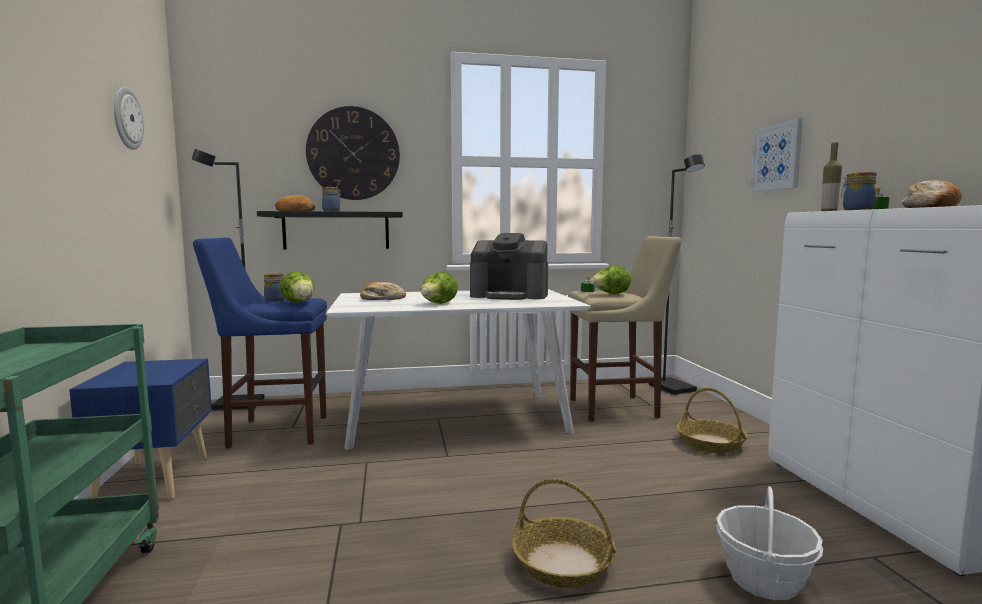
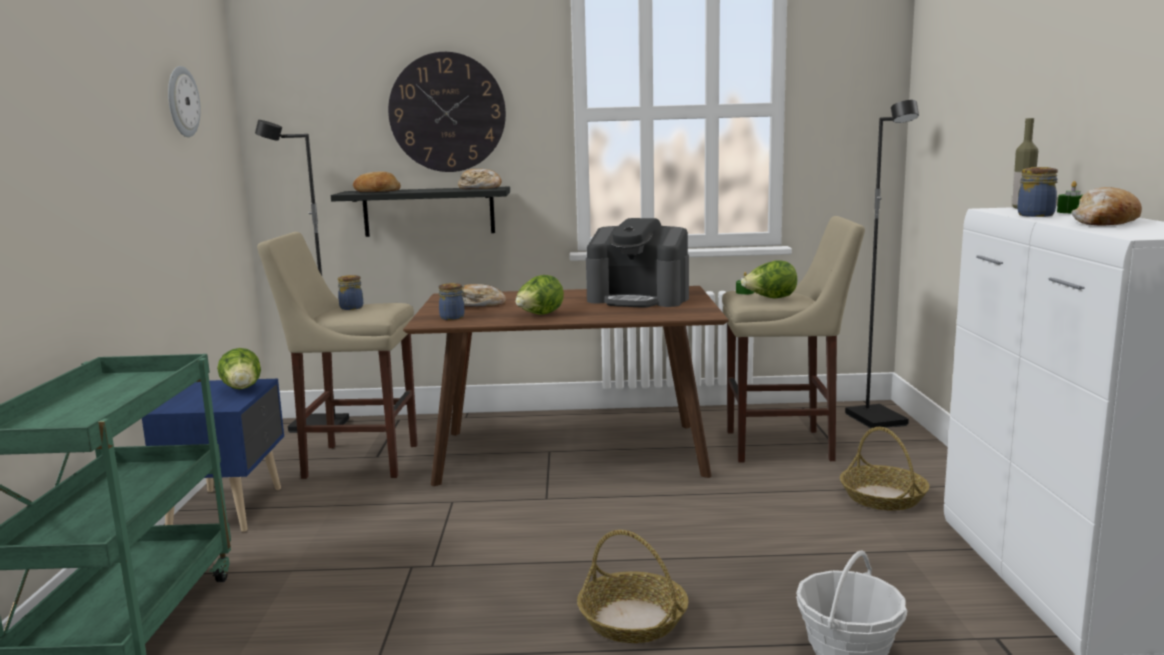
camera: 10 degrees right, 5 degrees up
blue stool [193,237,327,448] -> beige stool [257,232,418,479]
lettuce [280,271,314,303] -> lettuce moved to [217,348,261,389]
jar [322,187,341,211] -> jar moved to [439,283,466,320]
white dining table [326,289,591,450] -> brown dining table [403,286,728,486]
picture [750,118,803,192] -> none
none -> bread [458,169,502,189]

